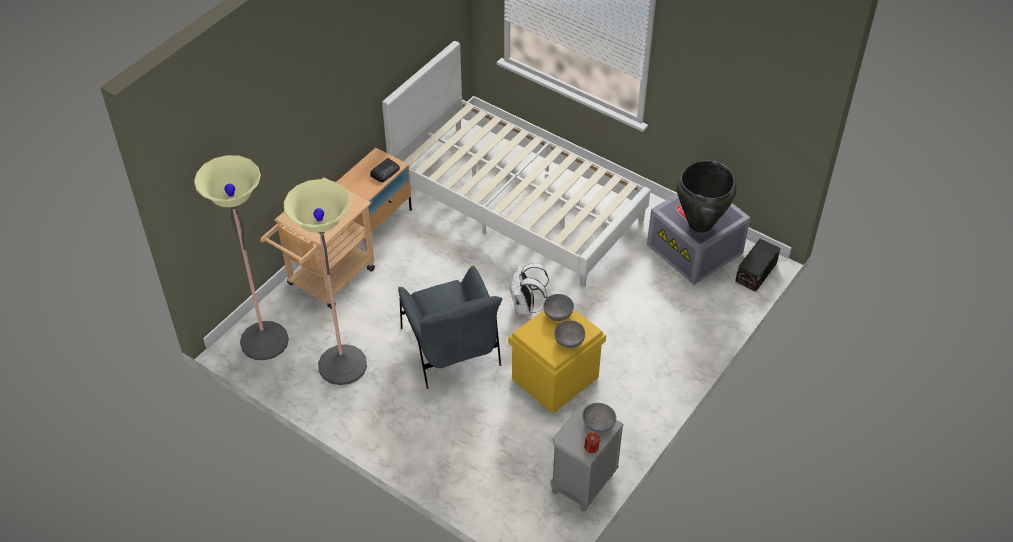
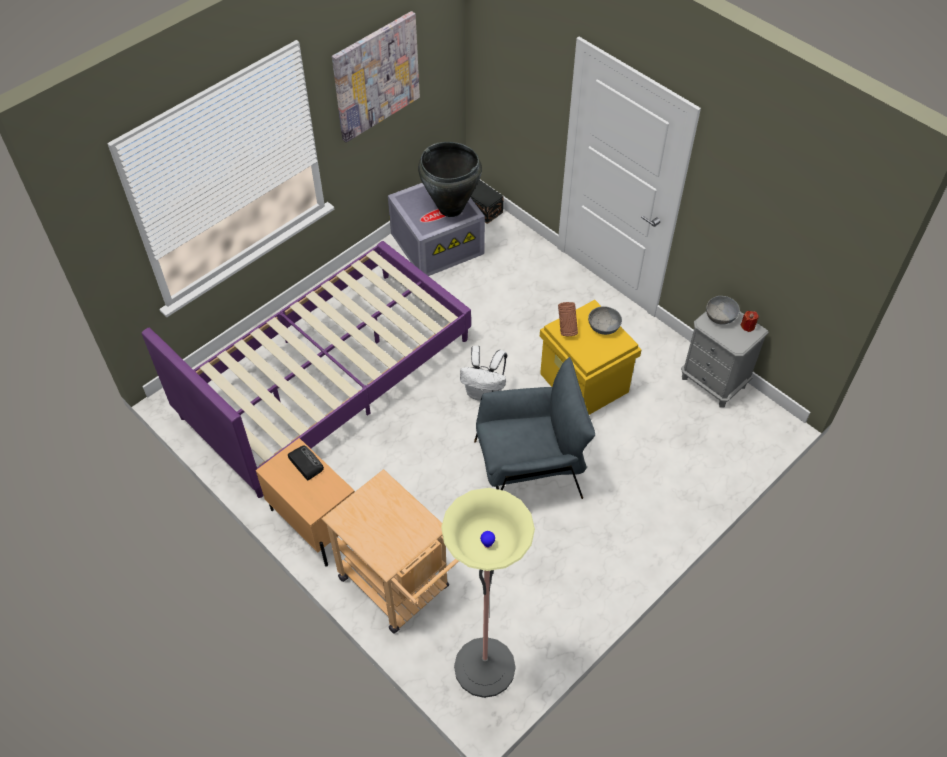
camera: 80 degrees left, 5 degrees up
floor lamp [284,179,367,385] -> none
white bed [382,41,650,287] -> purple bed [142,241,471,498]
grey bowl [544,294,574,321] -> brown vase [558,302,578,336]
none -> picture [332,11,420,143]

